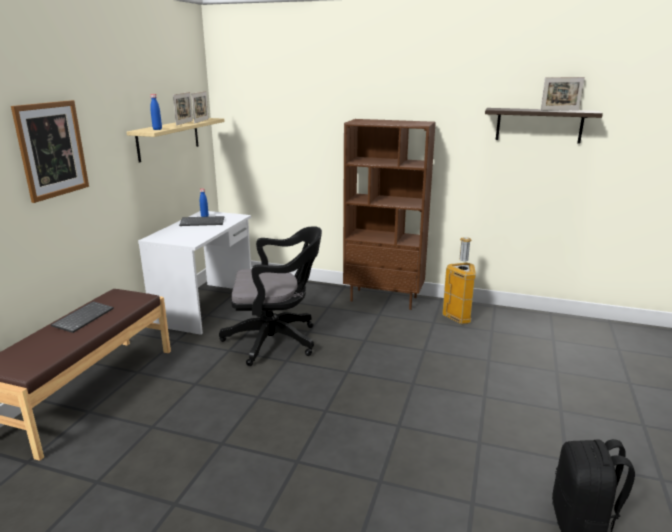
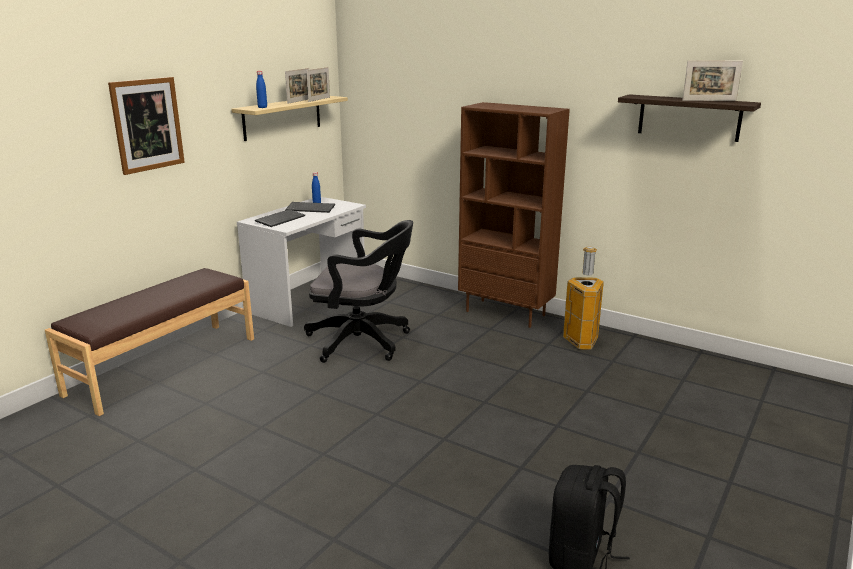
camera: 15 degrees right, 0 degrees up
keyboard [51,301,114,333] -> keyboard moved to [255,209,305,227]

